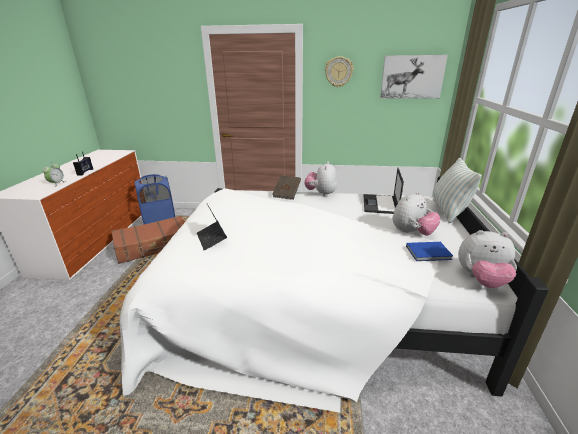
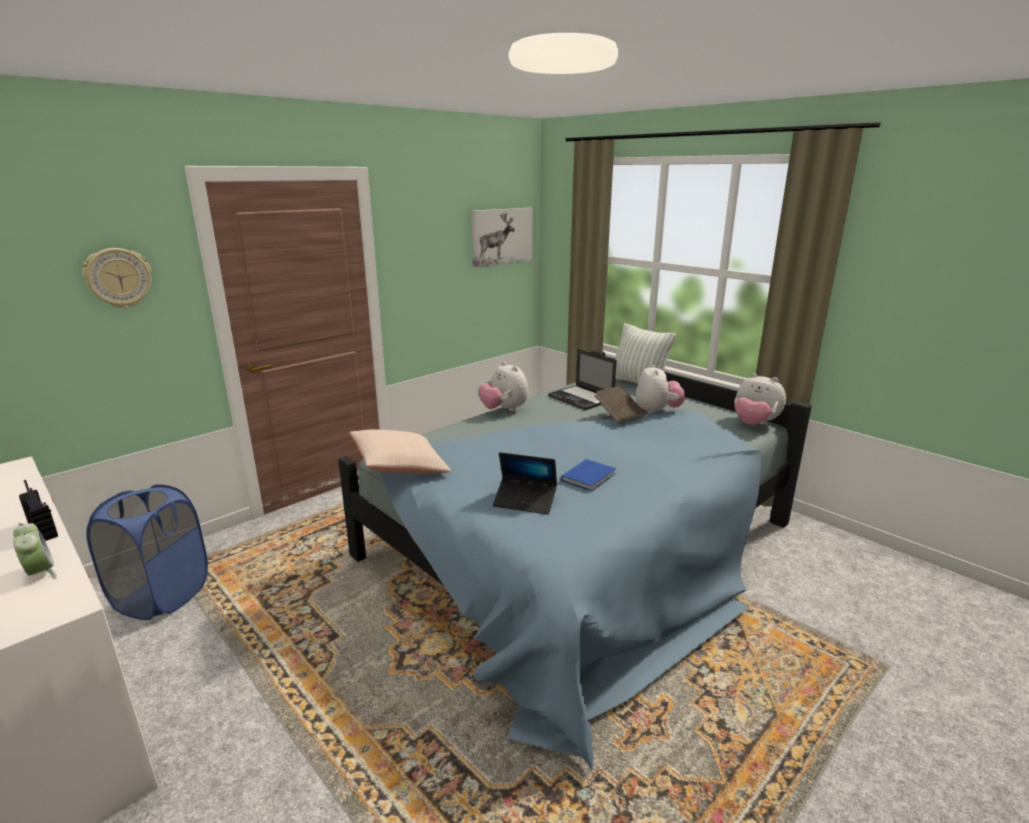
camera: 50 degrees left, 5 degrees down
brown suitcase [111,216,185,264] -> none
white bed [119,176,549,413] -> blue bed [338,350,812,772]
brown book [272,175,301,200] -> brown book moved to [595,386,645,423]
wall clock [325,56,353,87] -> wall clock moved to [82,248,152,308]
blue book [406,242,453,261] -> blue book moved to [561,459,616,491]
plush toy [458,230,517,288] -> plush toy turned 75 degrees clockwise [734,373,786,425]
none -> beige pillow [350,429,451,474]

